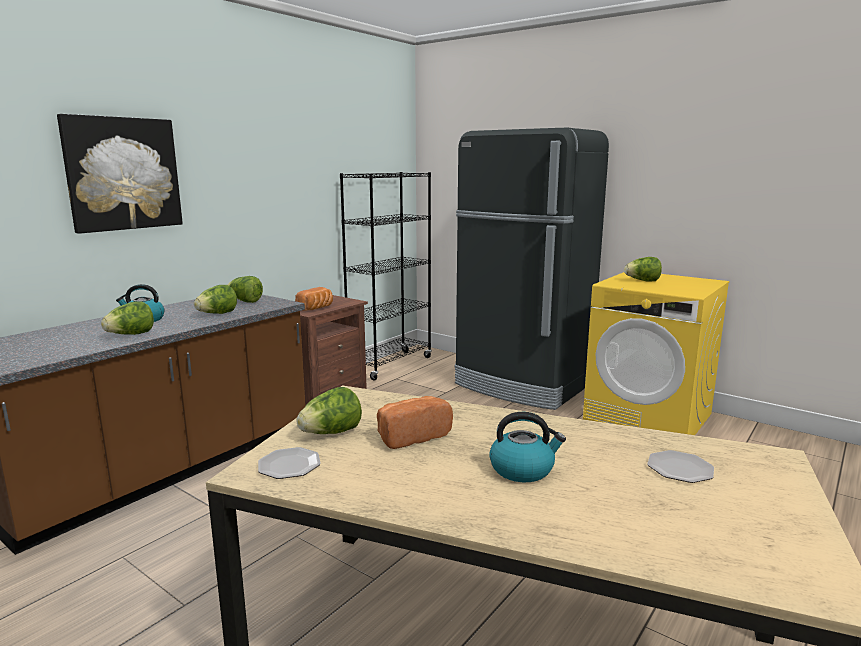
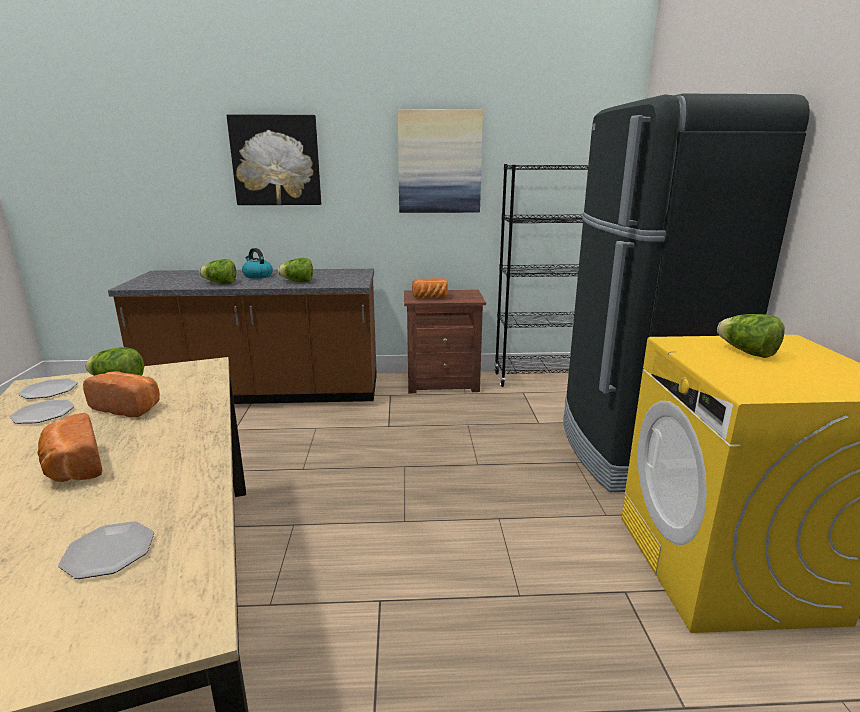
camera: 50 degrees right, 5 degrees up
lettuce [227,276,263,303] -> none
kettle [489,412,566,482] -> bread [37,413,102,482]
none -> plate [9,400,75,424]
none -> picture [397,109,483,213]

